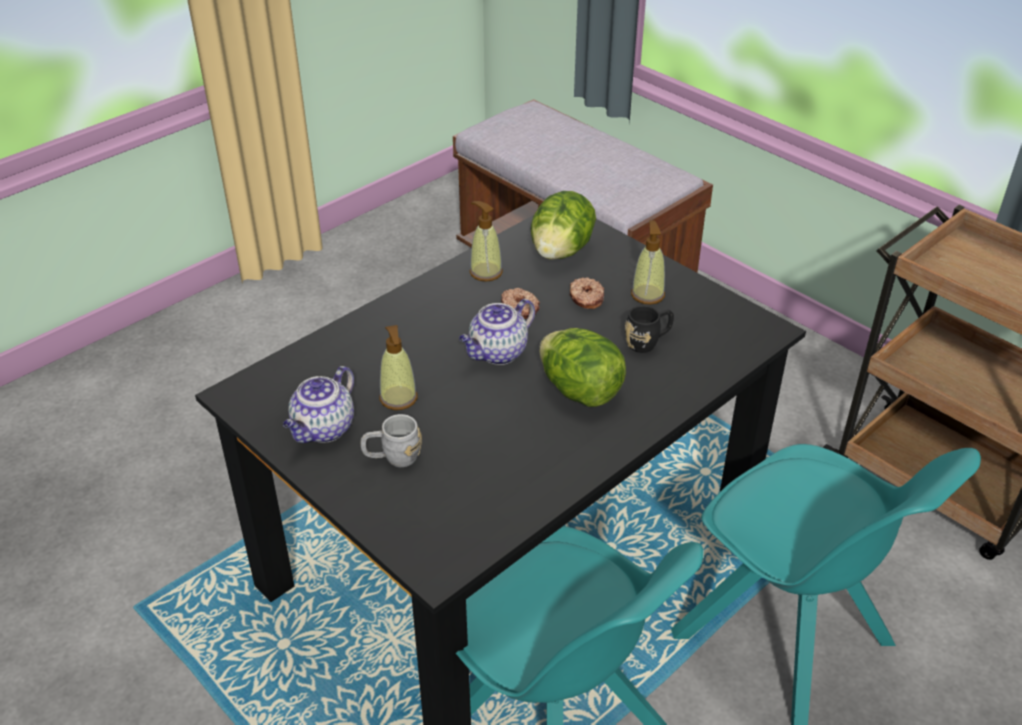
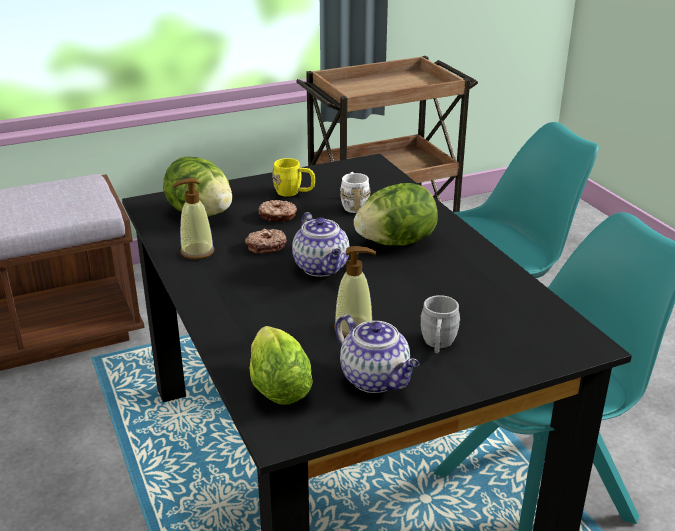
camera: 70 degrees left, 10 degrees down
black mug [625,305,674,353] -> white mug [340,172,370,213]
soap dispenser [631,220,665,305] -> yellow mug [272,158,315,197]
none -> lettuce [250,326,313,405]

